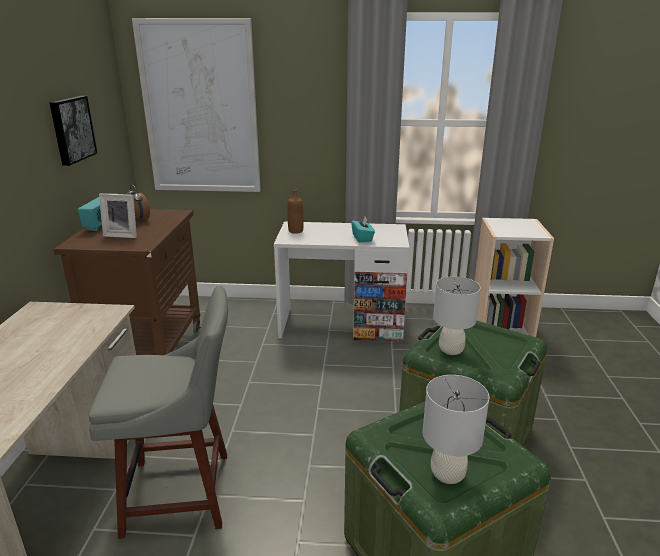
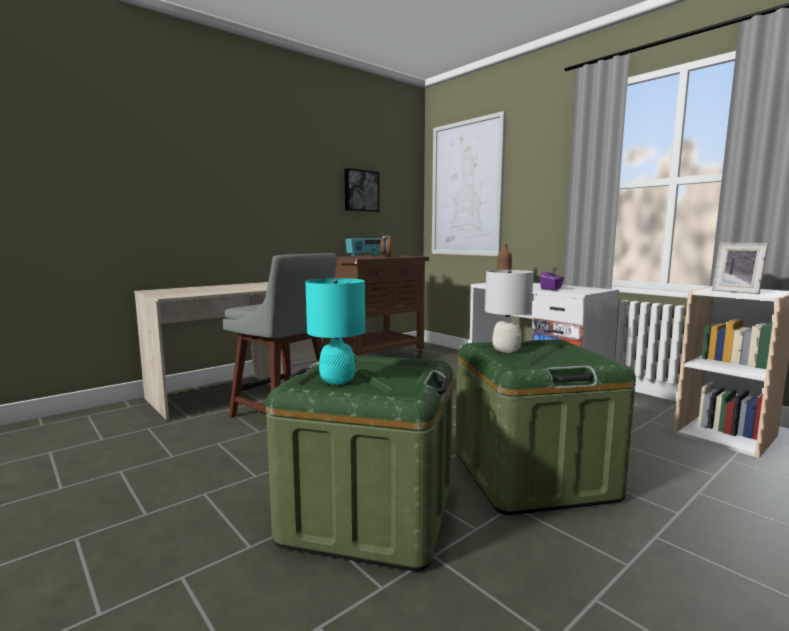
camera: 45 degrees right, 15 degrees down
picture frame [99,193,137,238] -> picture frame moved to [712,243,769,294]
turquoise tissue box [351,217,375,242] -> purple tissue box [540,267,564,290]
grey table lamp [423,375,489,484] -> turquoise table lamp [305,278,365,385]

